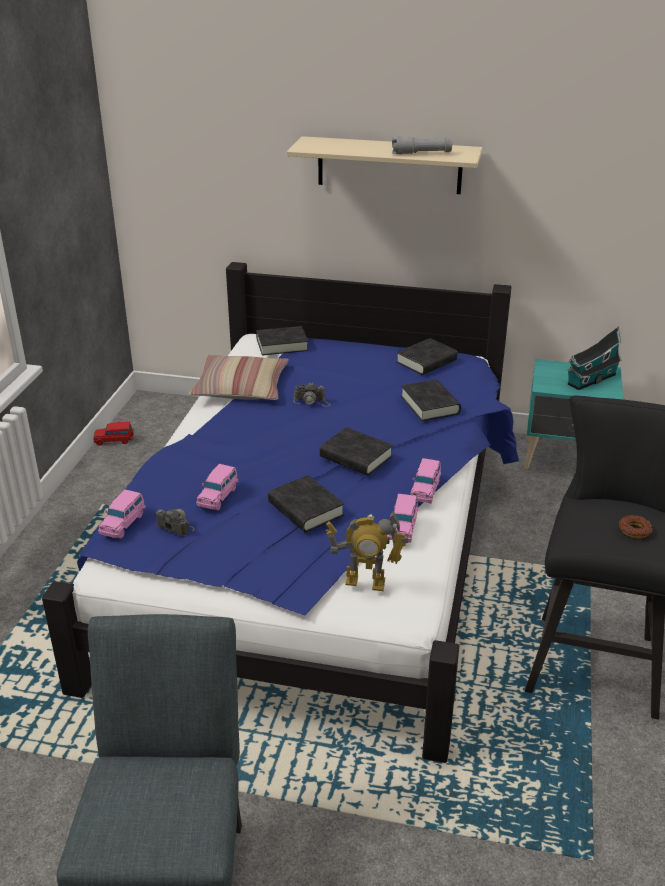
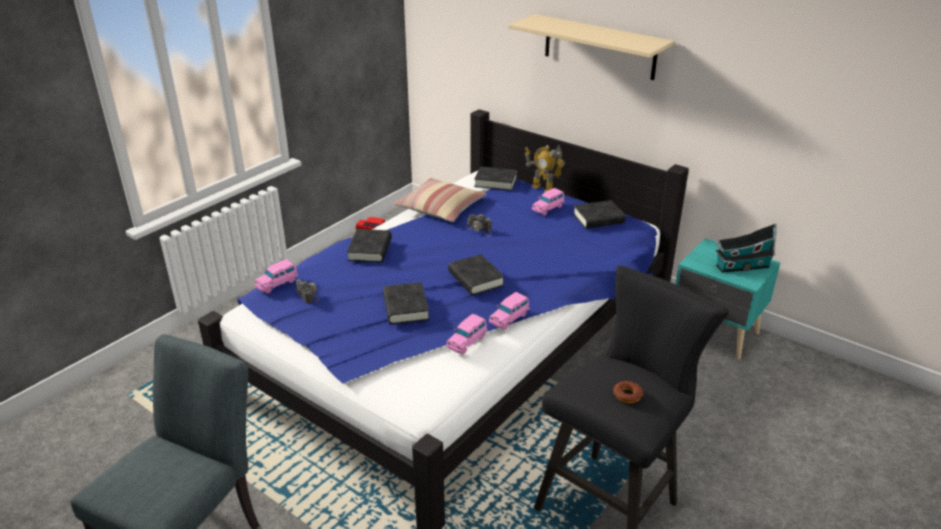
camera: 25 degrees right, 0 degrees up
pink toy car [196,464,238,510] -> pink toy car moved to [532,188,565,215]
toy robot [326,511,409,591] -> toy robot moved to [525,145,565,192]
grey flashlight [392,136,452,154] -> none
black book [401,380,461,421] -> black book moved to [347,229,392,263]

